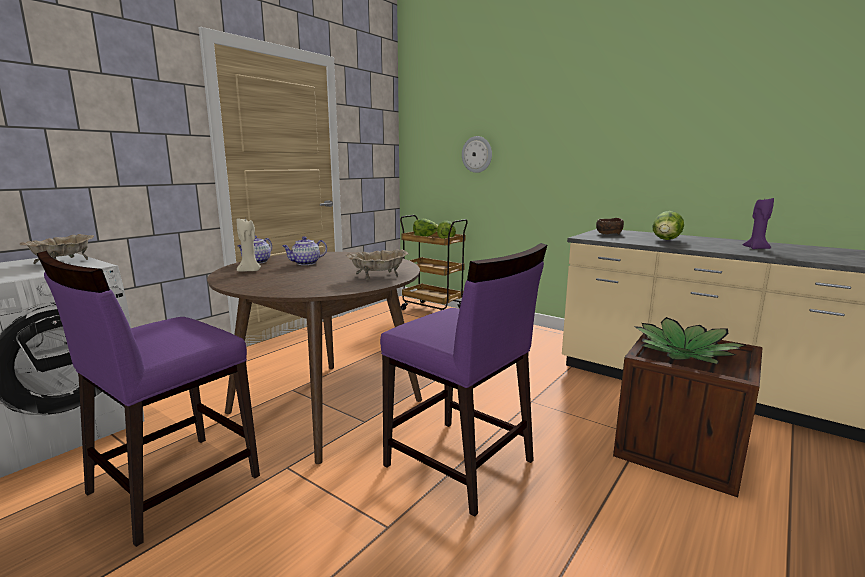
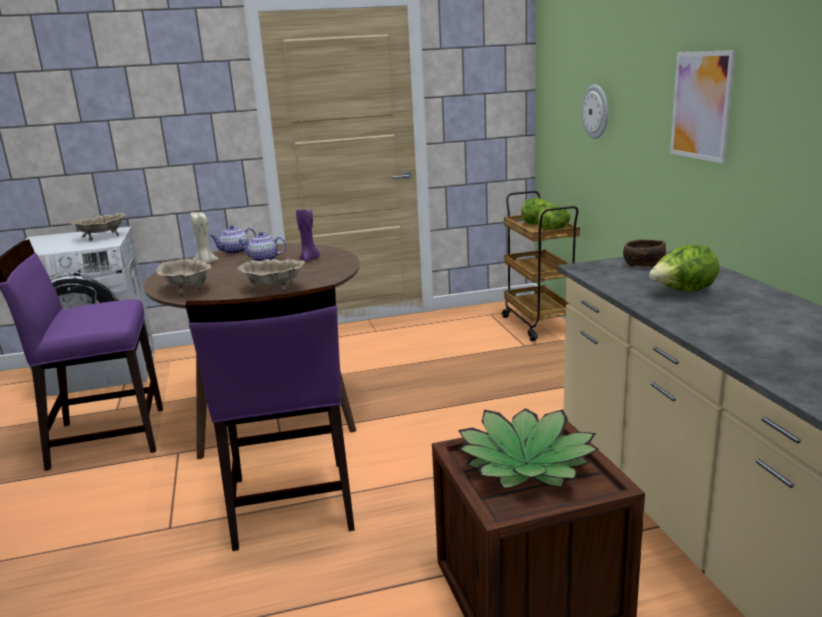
camera: 40 degrees right, 5 degrees up
purple candle [743,198,774,249] -> purple candle moved to [296,207,320,261]
none -> beige bowl [156,258,211,296]
none -> picture [670,50,736,163]

